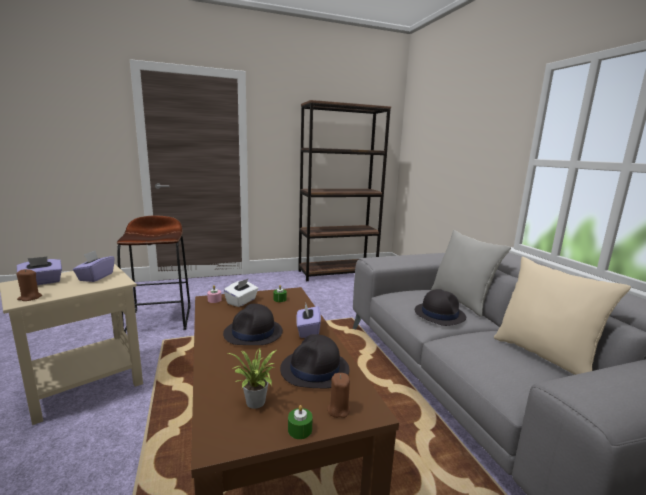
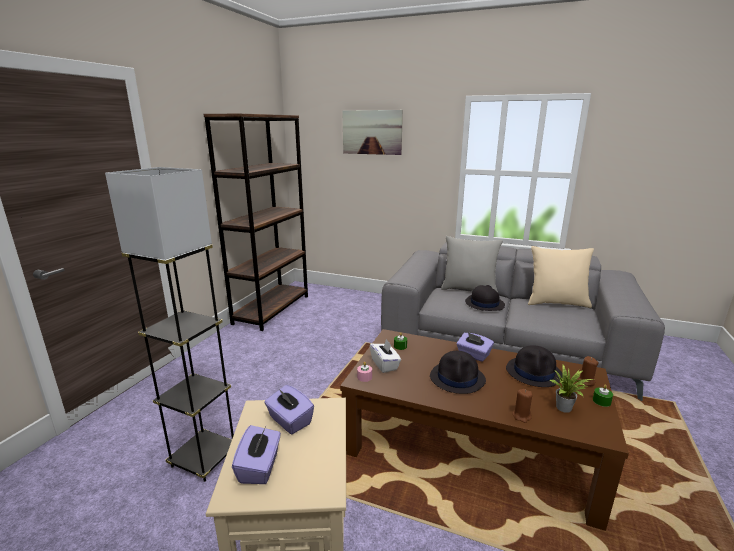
camera: 50 degrees left, 5 degrees up
brown candle [16,269,42,301] -> brown candle moved to [512,389,532,423]
brown stool [117,215,190,333] -> grey floor lamp [105,167,234,482]
none -> picture [342,110,403,155]

